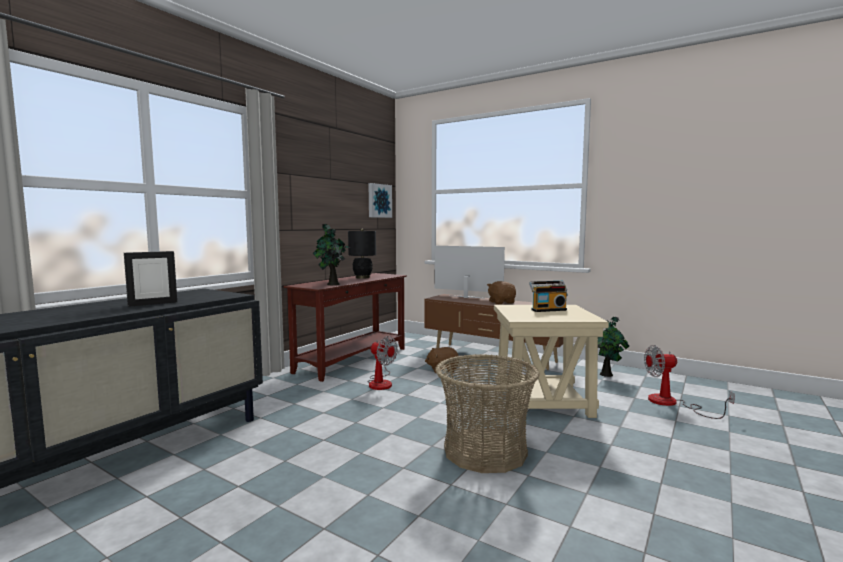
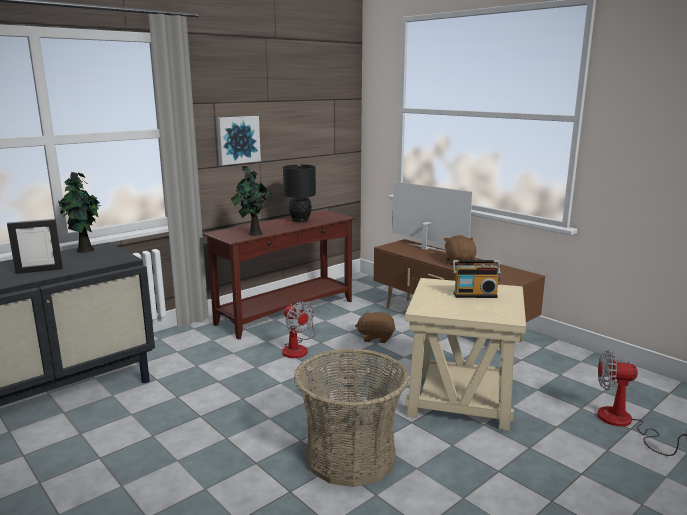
camera: 15 degrees right, 10 degrees up
picture [368,183,392,218] -> picture moved to [217,116,261,165]
potted plant [598,317,629,377] -> potted plant moved to [58,172,100,253]

